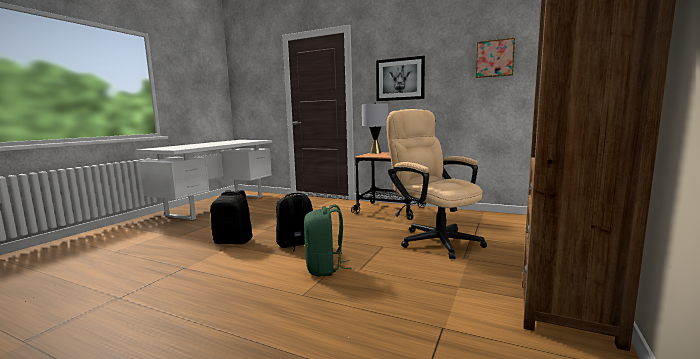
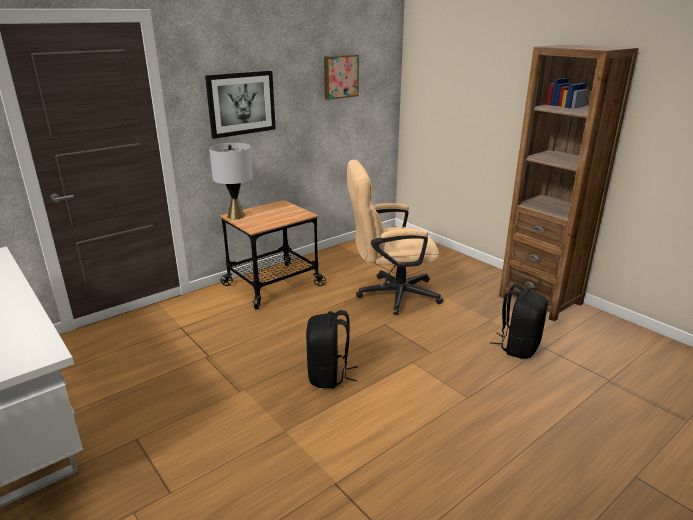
camera: 65 degrees left, 15 degrees up
black backpack [210,190,252,244] -> black backpack moved to [490,284,548,359]
green backpack [304,204,352,276] -> none

